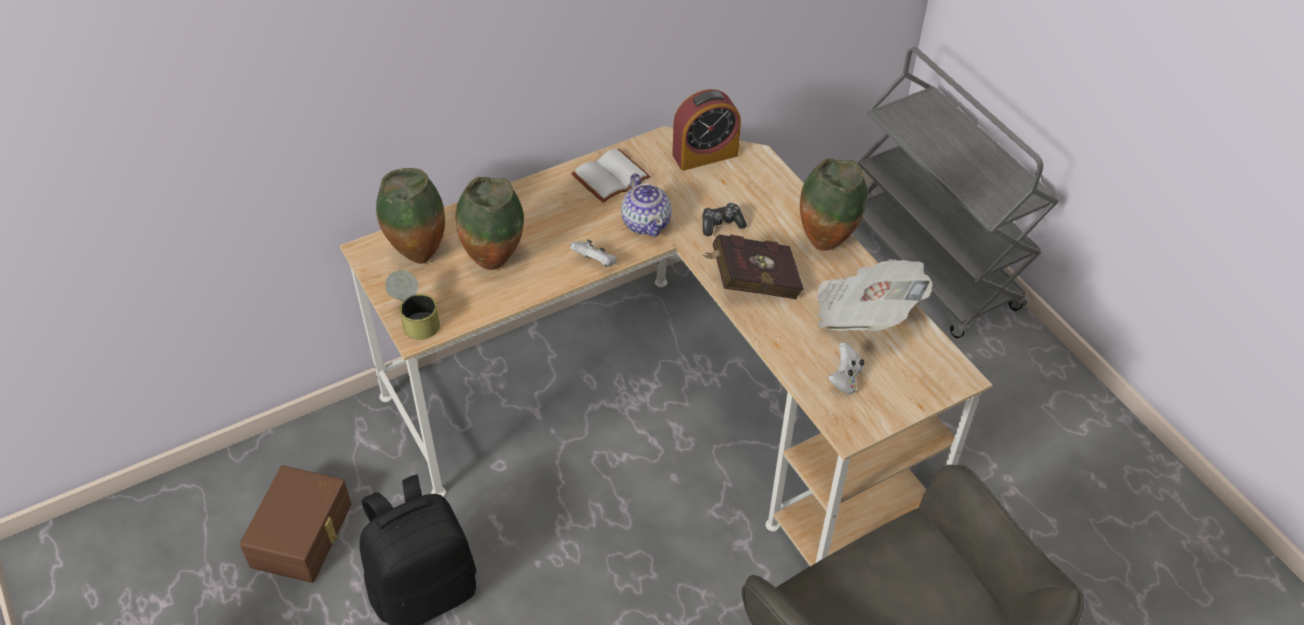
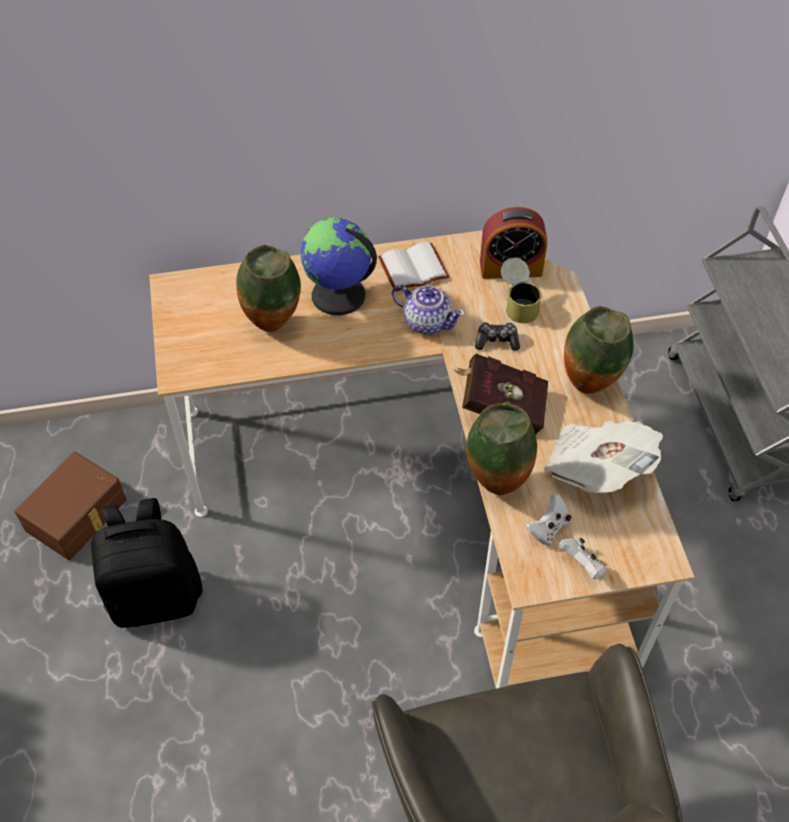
camera: 20 degrees right, 5 degrees up
vase [376,168,445,264] -> vase moved to [466,403,537,495]
can [385,270,440,340] -> can moved to [501,258,542,323]
white game controller [570,240,617,267] -> white game controller moved to [558,538,607,579]
teapot [621,173,672,237] -> teapot turned 60 degrees counterclockwise [392,284,465,335]
none -> globe [301,217,377,315]

